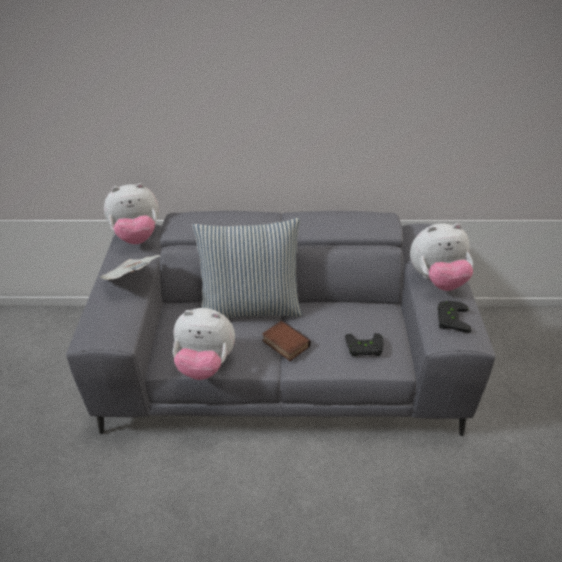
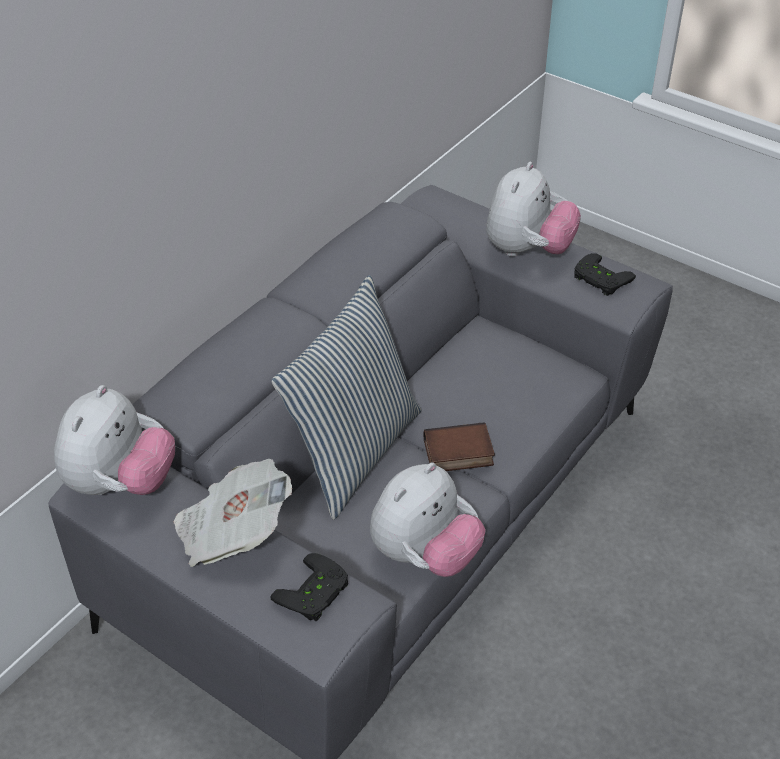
camera: 55 degrees left, 5 degrees up
black game controller [345,333,384,357] -> black game controller moved to [270,553,348,621]

